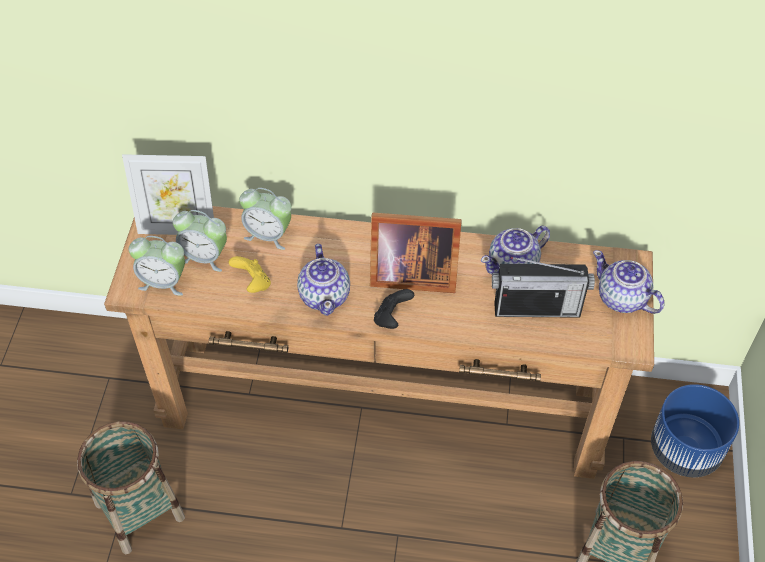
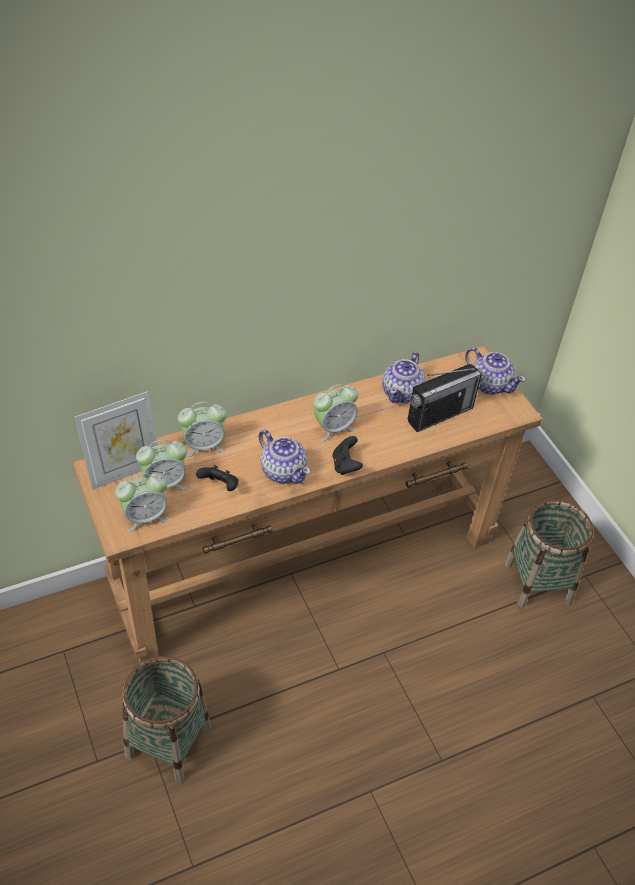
camera: 35 degrees left, 5 degrees down
yellow game controller [228,256,271,293] -> black game controller [196,465,238,491]
picture frame [370,212,462,293] -> alarm clock [314,384,358,441]
teapot [593,250,664,314] -> teapot turned 150 degrees counterclockwise [465,348,526,395]
blue planter [651,384,739,477] -> none

